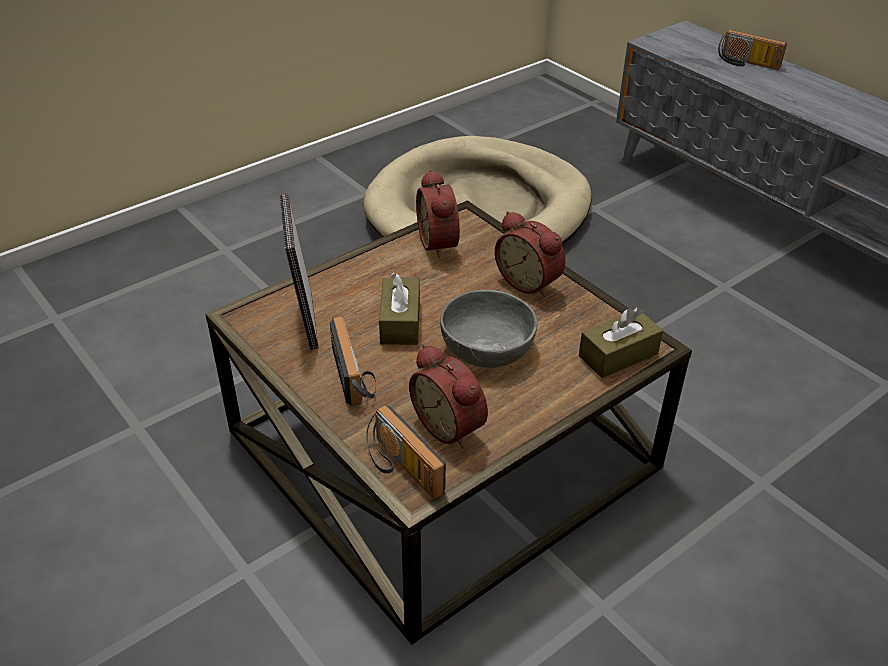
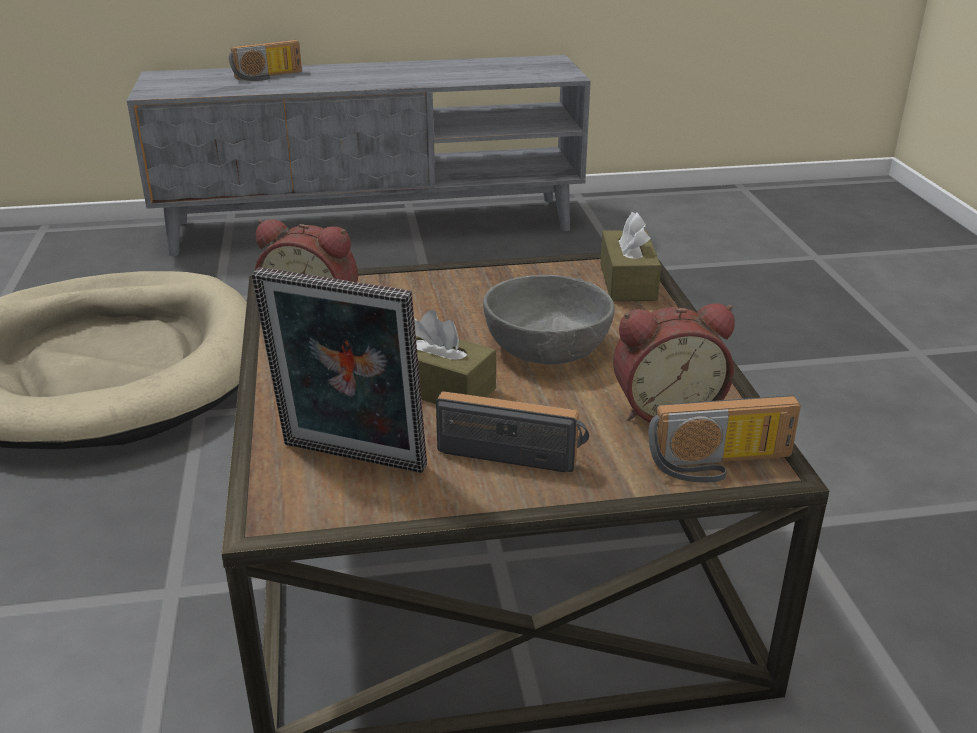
camera: 60 degrees left, 10 degrees down
alarm clock [495,211,565,297] -> none

